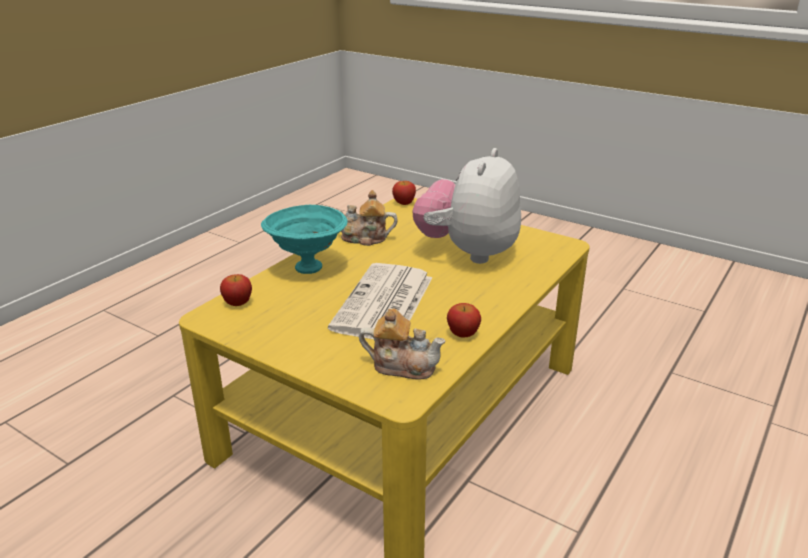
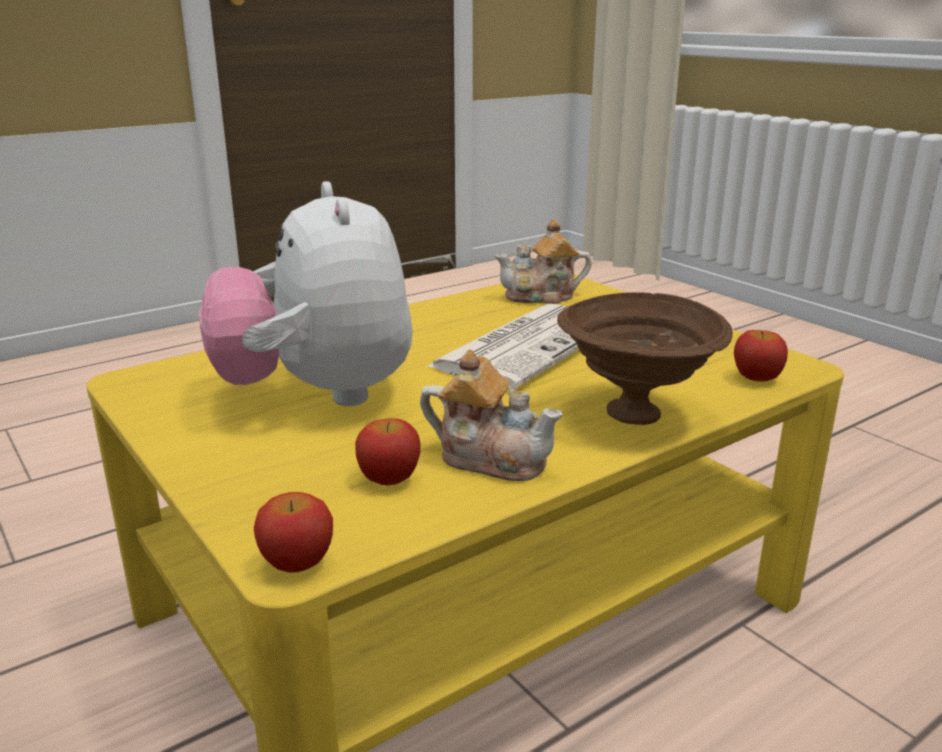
camera: 160 degrees left, 5 degrees down
turquoise bowl [261,205,347,274] -> brown bowl [557,292,733,425]
teapot [359,309,446,380] -> teapot turned 45 degrees counterclockwise [495,219,592,304]
plush toy [412,148,521,264] -> plush toy turned 120 degrees clockwise [199,181,413,406]
apple [447,303,481,338] -> apple moved to [355,418,421,485]

